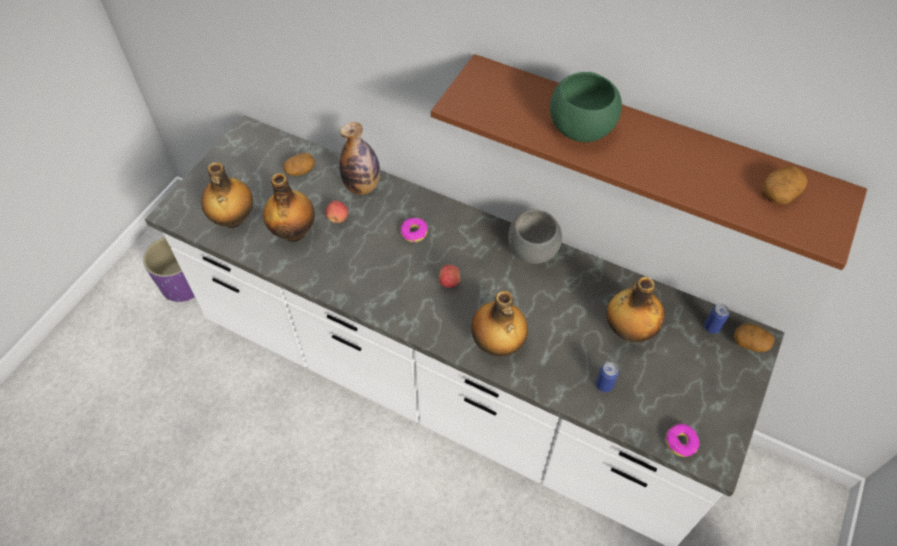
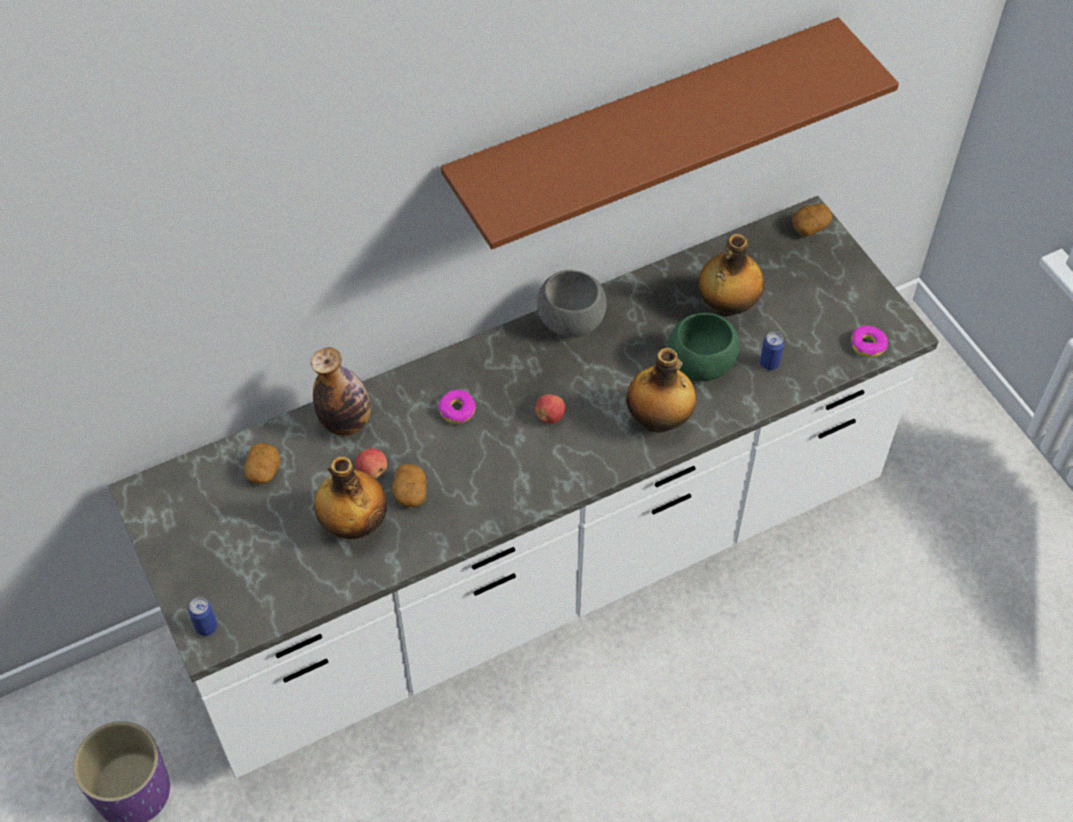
camera: 55 degrees left, 0 degrees up
bottle [201,162,253,228] -> none
green bowl [550,72,622,142] -> green bowl moved to [667,313,740,381]
can [704,303,730,334] -> can moved to [188,597,218,636]
potato [763,166,807,205] -> potato moved to [392,464,427,507]

